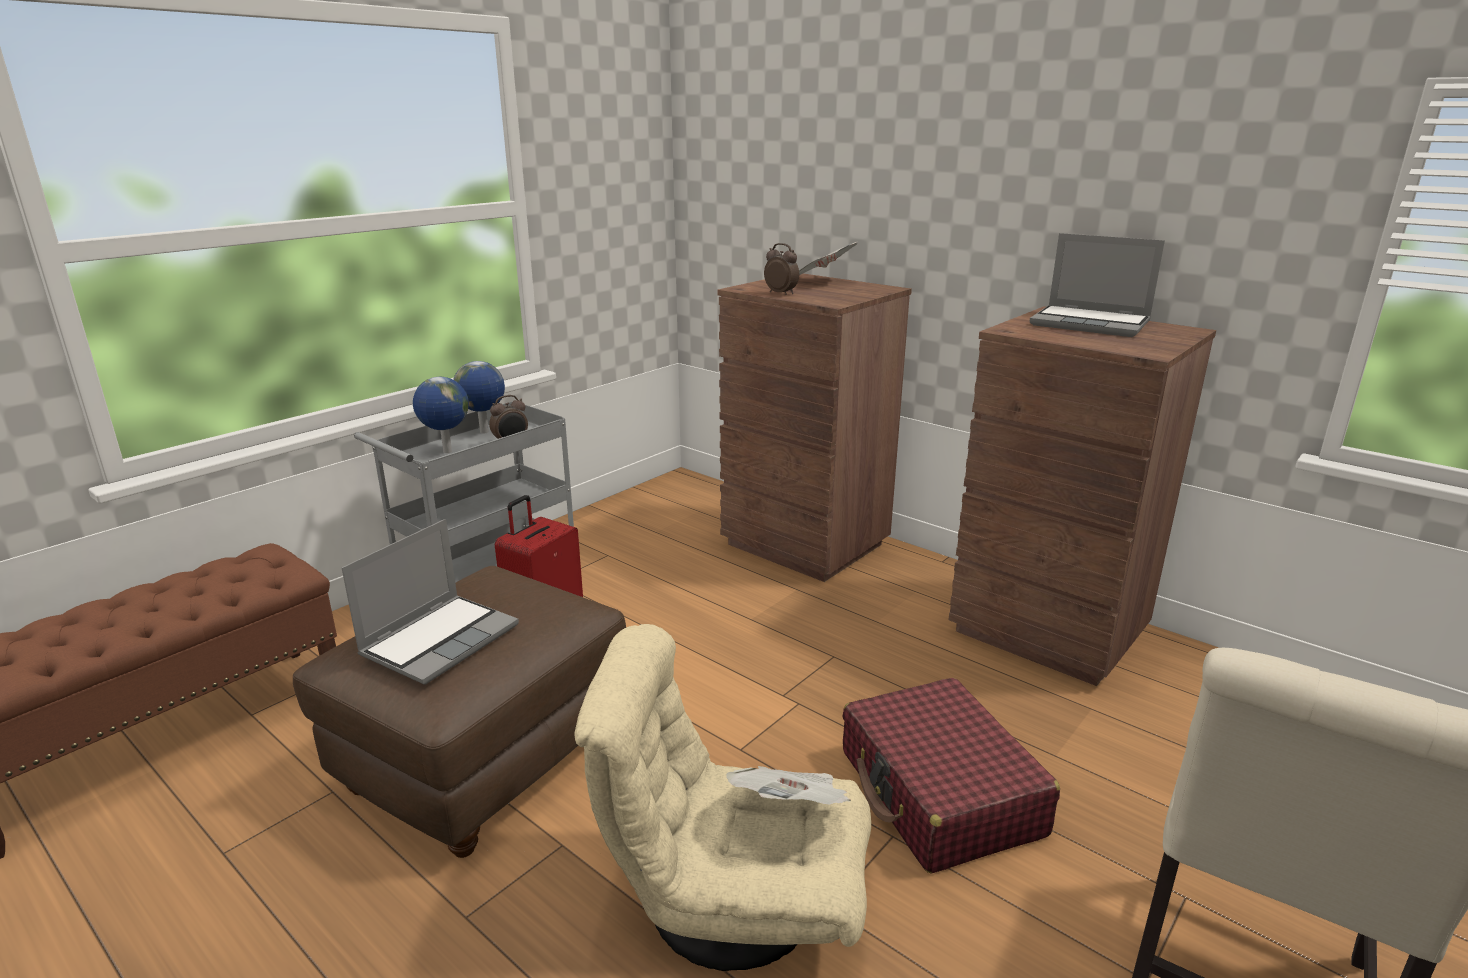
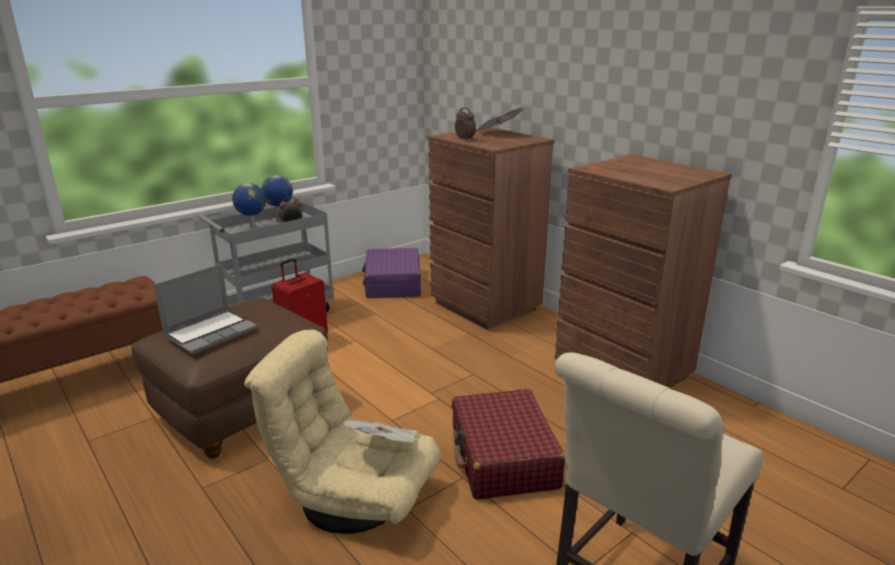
camera: 10 degrees right, 0 degrees up
laptop [1029,233,1165,337] -> none
none -> purple suitcase [362,248,421,298]

